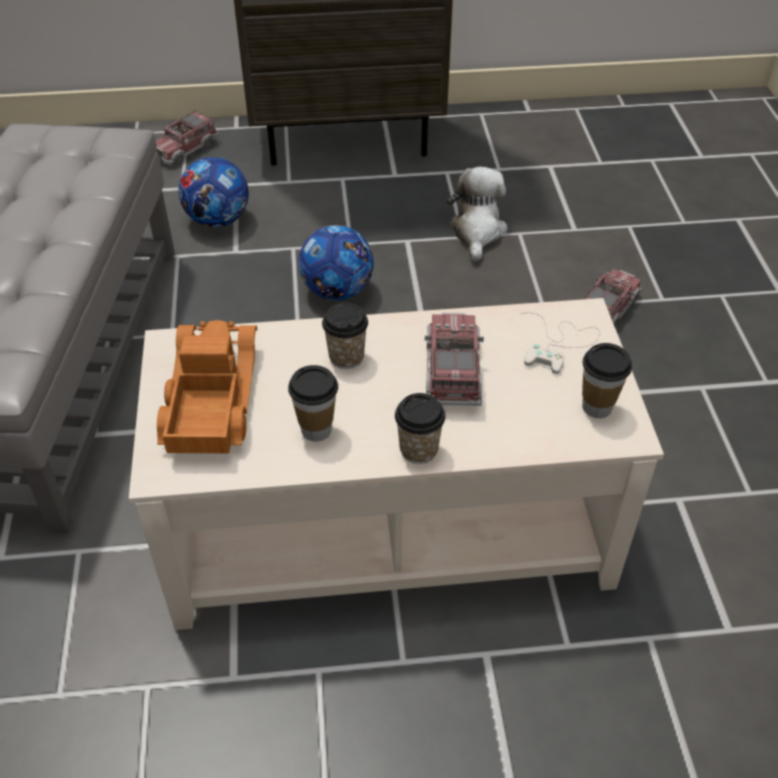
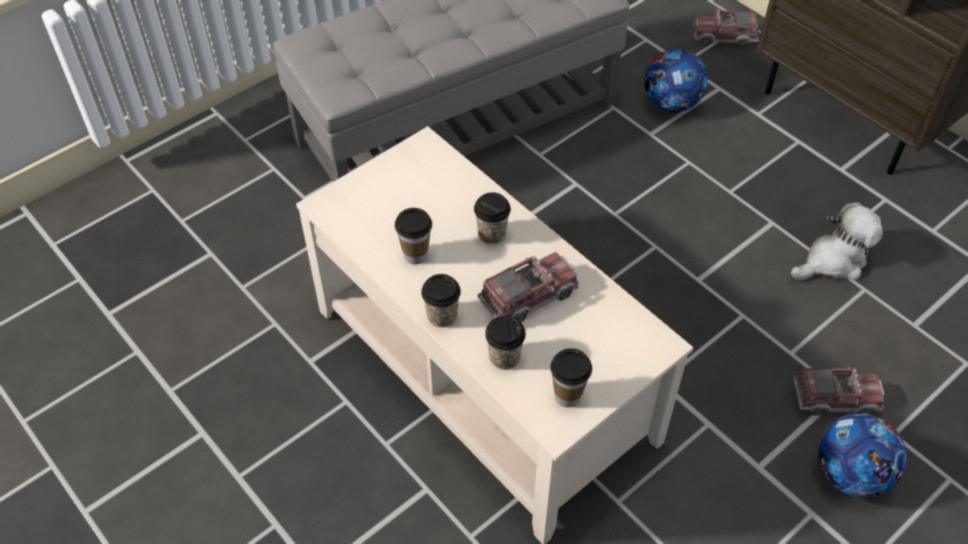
camera: 55 degrees right, 5 degrees up
toy truck [157,320,257,453] -> none
football [299,225,374,301] -> football moved to [818,413,907,498]
white game controller [520,312,600,374] -> none
none -> cup [485,315,526,370]

